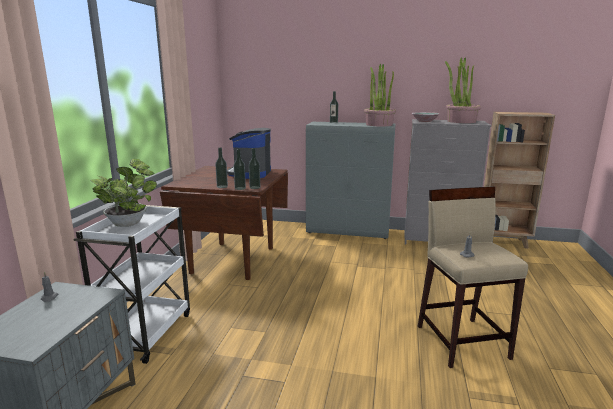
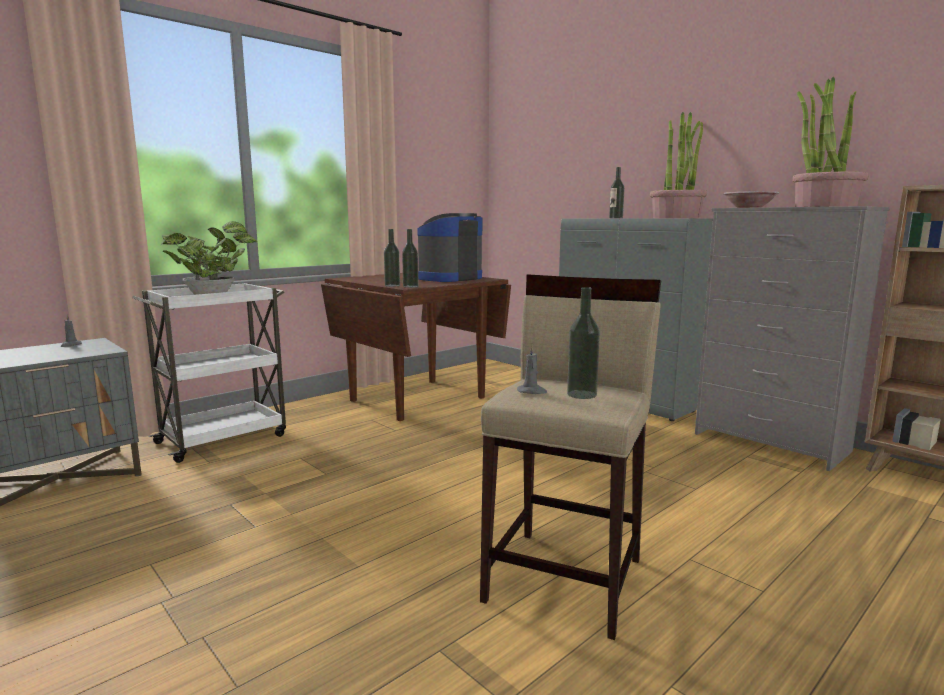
camera: 35 degrees right, 5 degrees down
bottle [215,147,228,188] -> bottle moved to [567,287,600,399]

